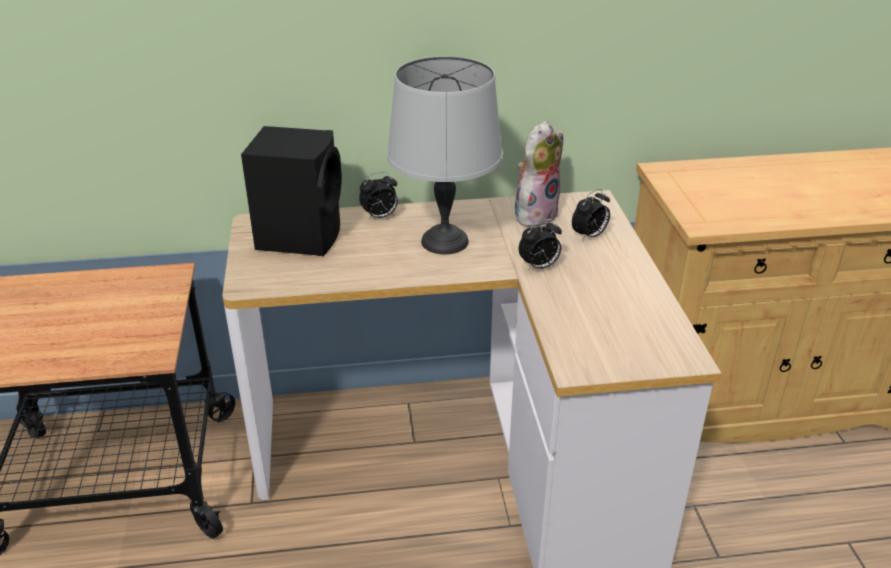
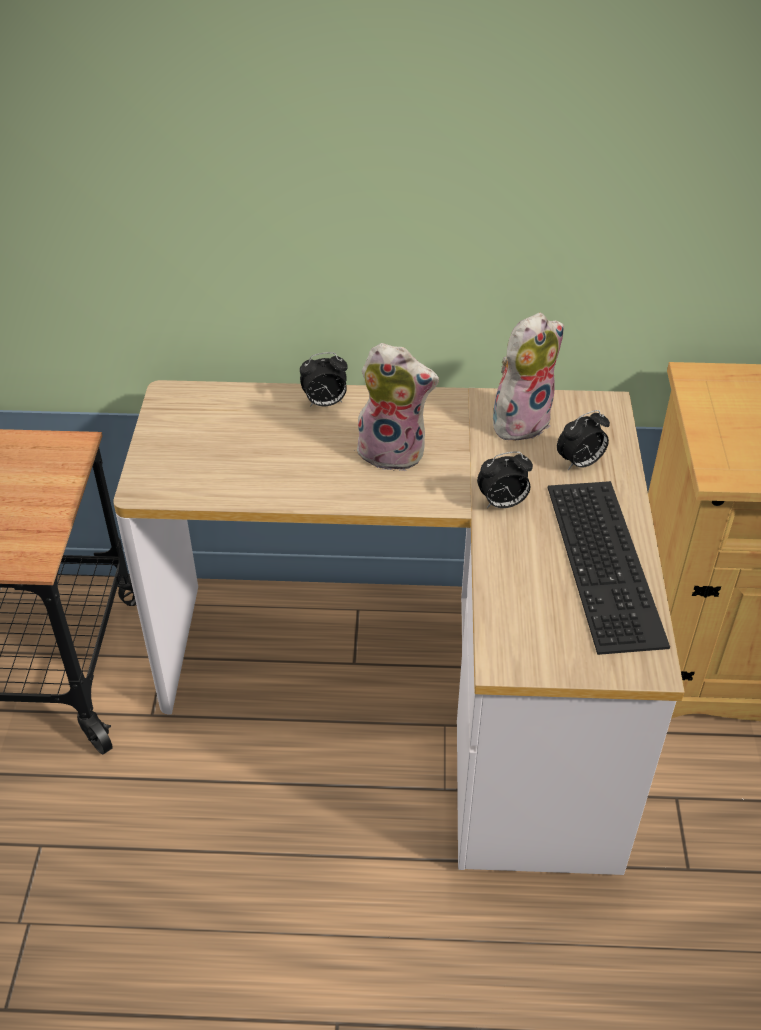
camera: 10 degrees right, 10 degrees up
black speaker [241,126,342,256] -> none
grey table lamp [387,56,503,254] -> plush toy [351,343,439,471]
none -> keyboard [548,481,670,655]

